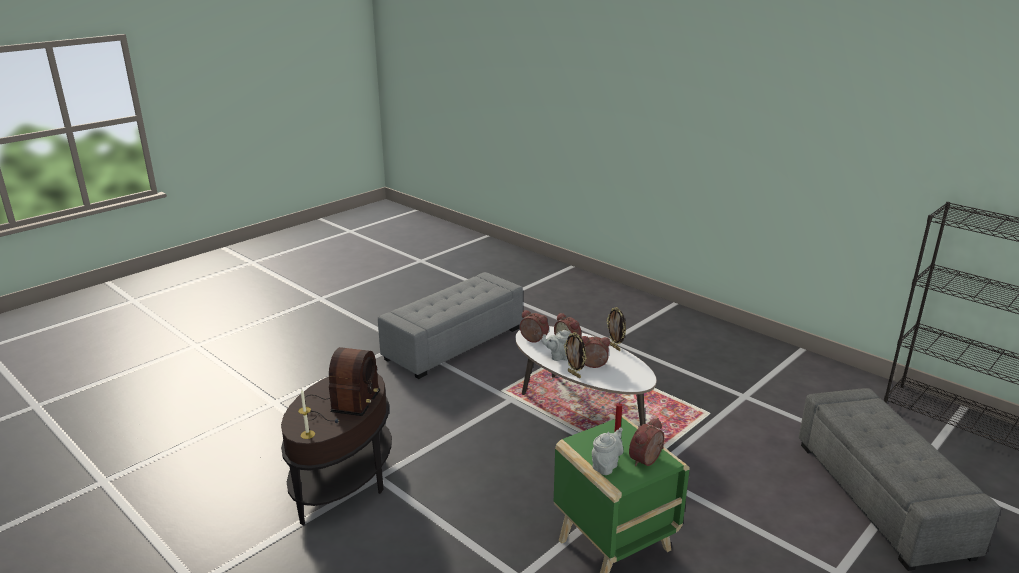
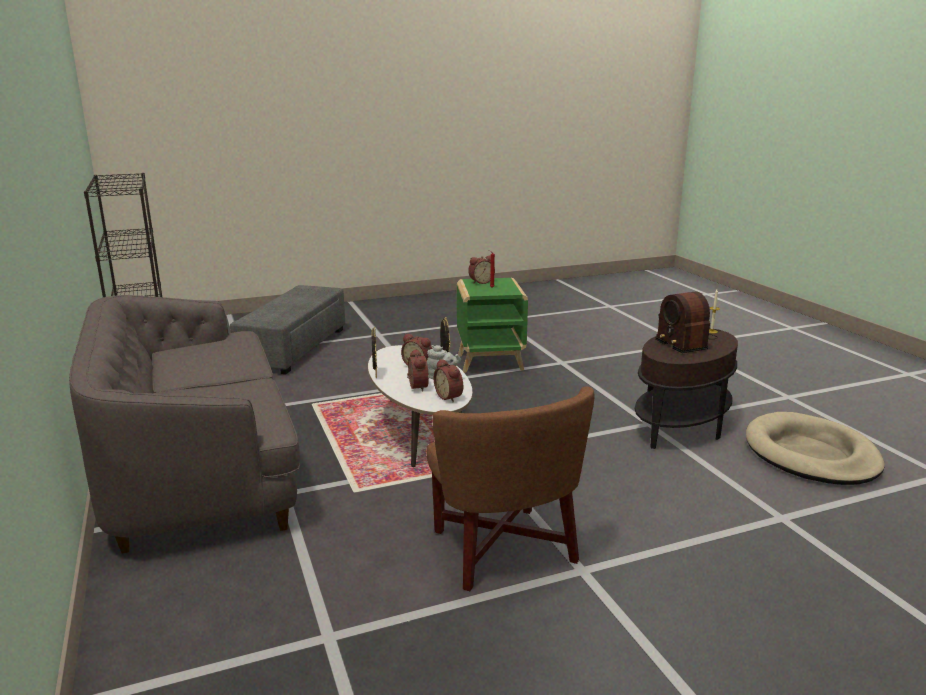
camera: 155 degrees left, 5 degrees down
radio [305,347,380,423] -> radio turned 60 degrees counterclockwise [655,292,718,353]
grey ottoman [378,272,523,379] -> brown armchair [426,387,595,591]
grey teapot [592,428,623,475] -> none
none -> grey sofa [69,295,300,554]
none -> beige dog bed [746,412,885,485]

